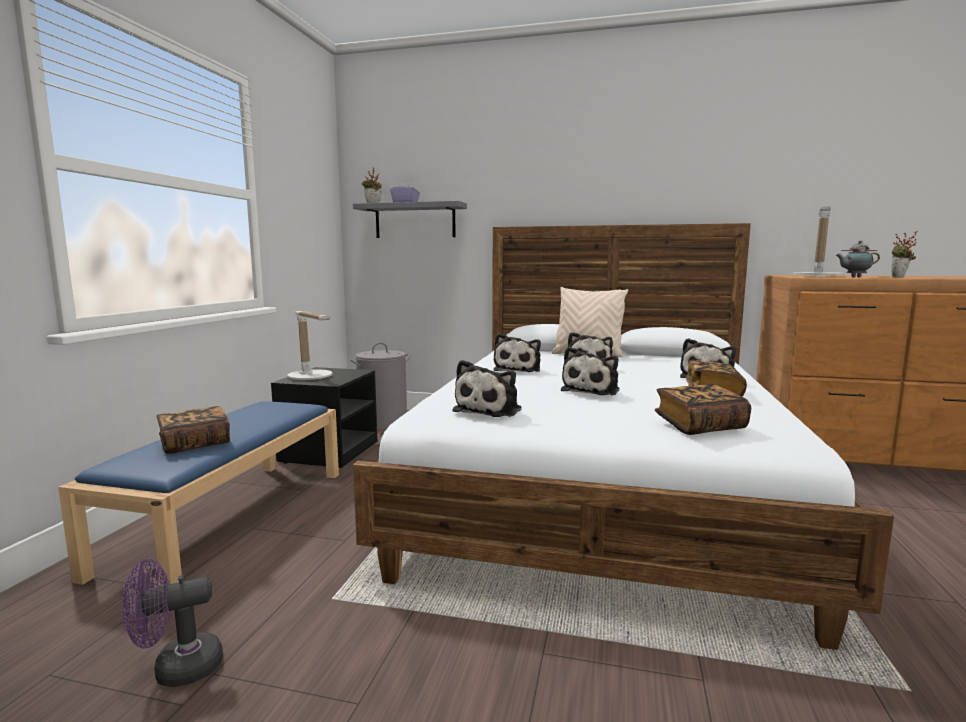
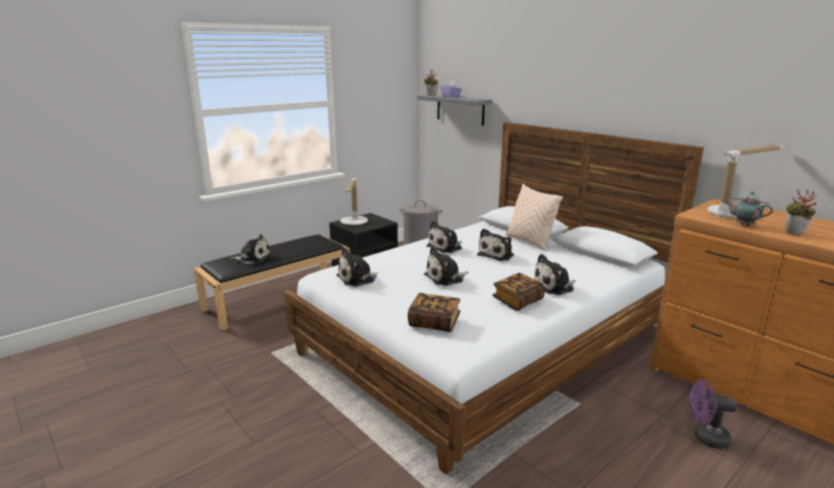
camera: 35 degrees right, 10 degrees up
blue bench [58,401,339,586] -> black bench [194,235,350,331]
purple fan [122,559,223,687] -> purple fan moved to [689,380,737,449]
book [156,406,230,454] -> plush toy [230,234,271,265]

